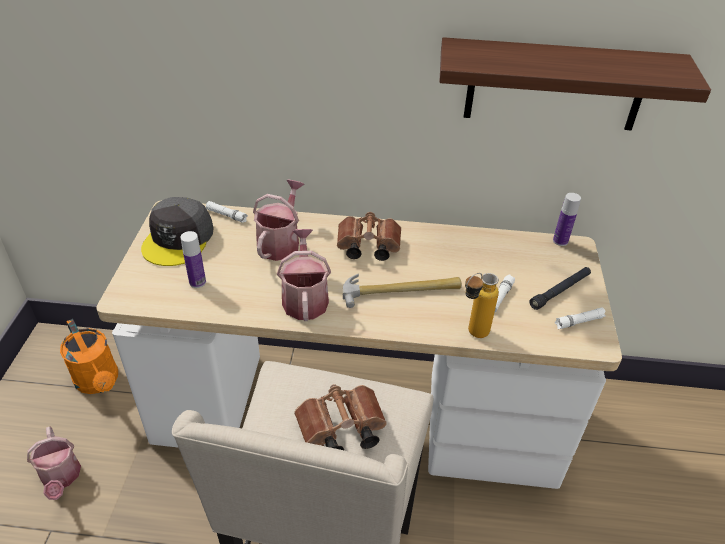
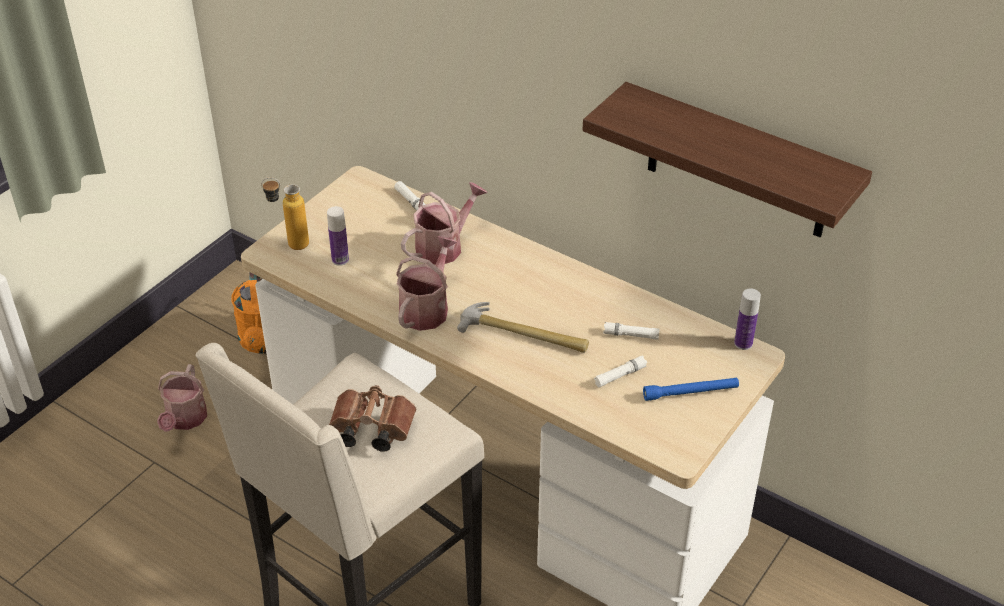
camera: 30 degrees right, 0 degrees up
grey cap [141,197,213,266] -> none
brown binoculars [337,212,401,261] -> none
bottle [465,273,499,338] -> bottle moved to [261,177,309,250]
black flashlight [530,267,591,310] -> blue flashlight [643,378,739,401]
white flashlight [555,307,606,329] -> white flashlight moved to [603,322,660,340]

